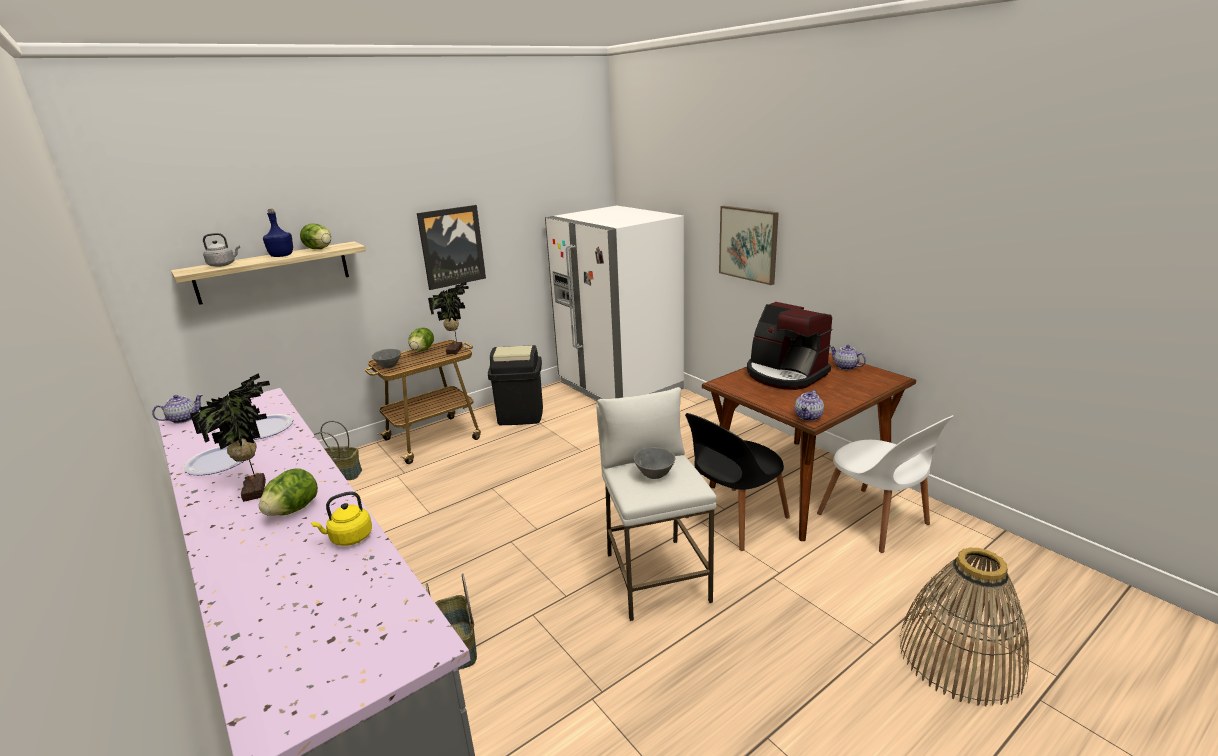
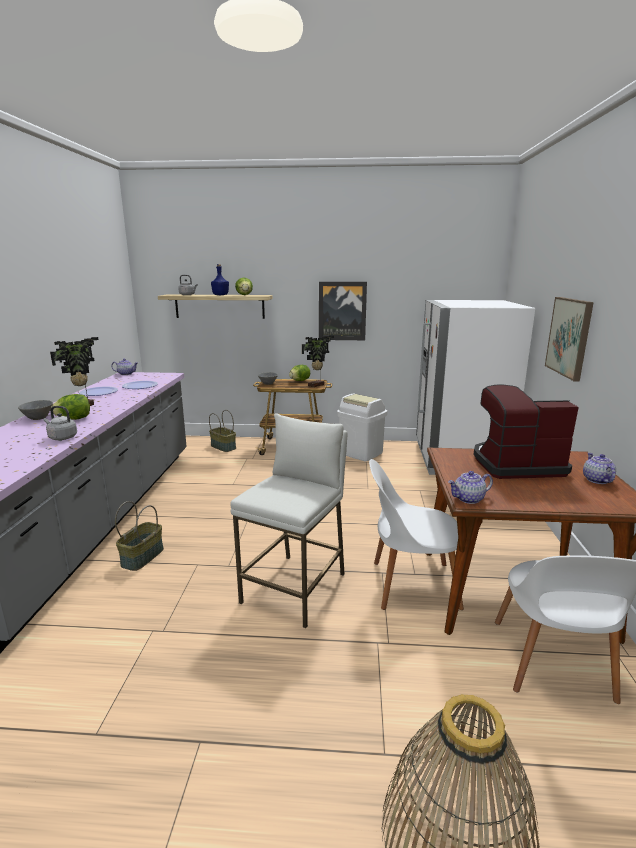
camera: 40 degrees right, 5 degrees down
yellow kettle [311,491,372,546] -> grey kettle [44,406,77,440]
black trash can [488,345,543,425] -> white trash can [337,393,387,461]
grey bowl [634,447,675,479] -> grey bowl moved to [18,400,53,420]
black chair [685,413,790,551] -> white chair [369,459,464,610]
coffee machine [747,302,832,390] -> coffee machine turned 90 degrees clockwise [473,385,579,479]

